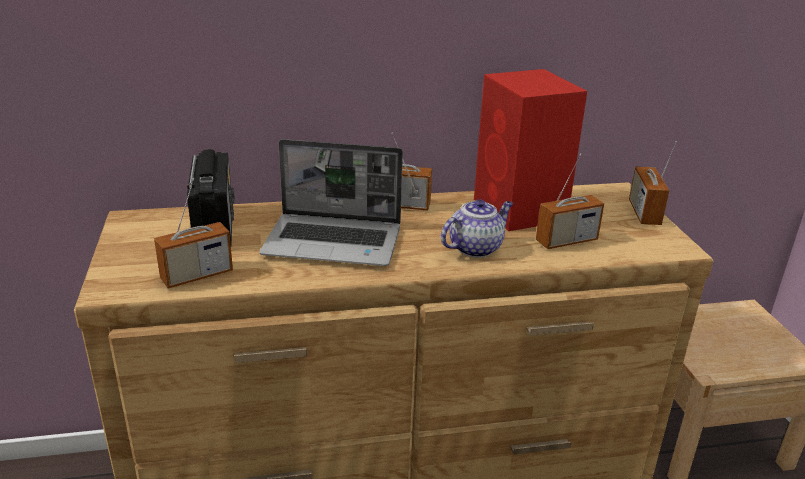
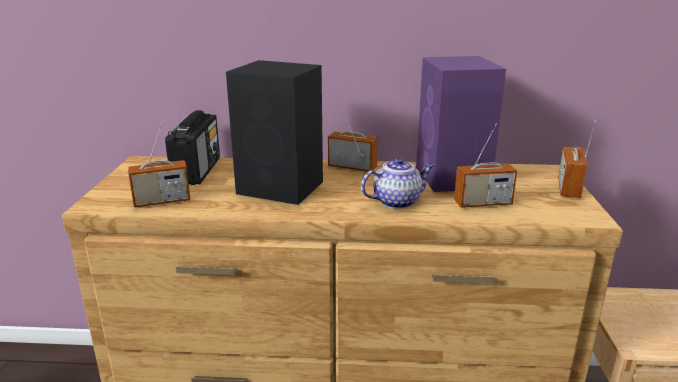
camera: 15 degrees right, 5 degrees down
laptop [260,139,403,266] -> black speaker [226,60,323,205]
red speaker [474,69,587,231] -> purple speaker [416,56,506,192]

